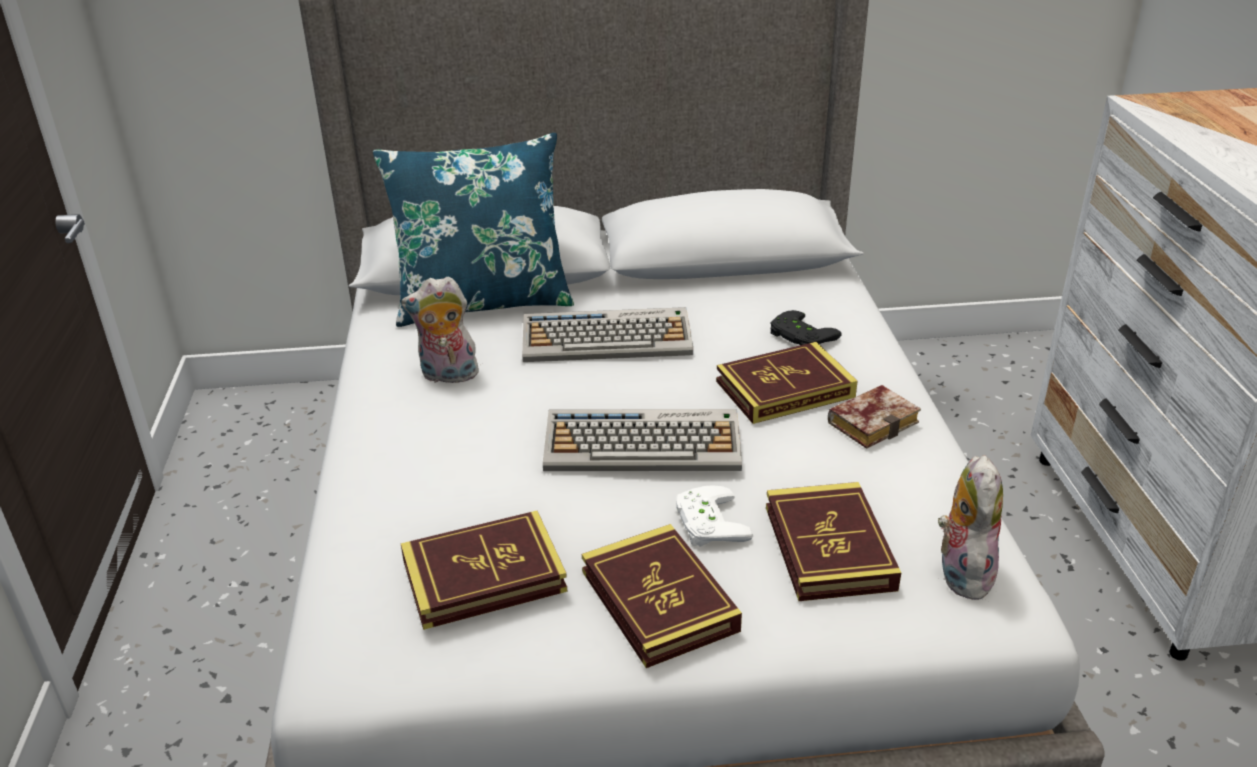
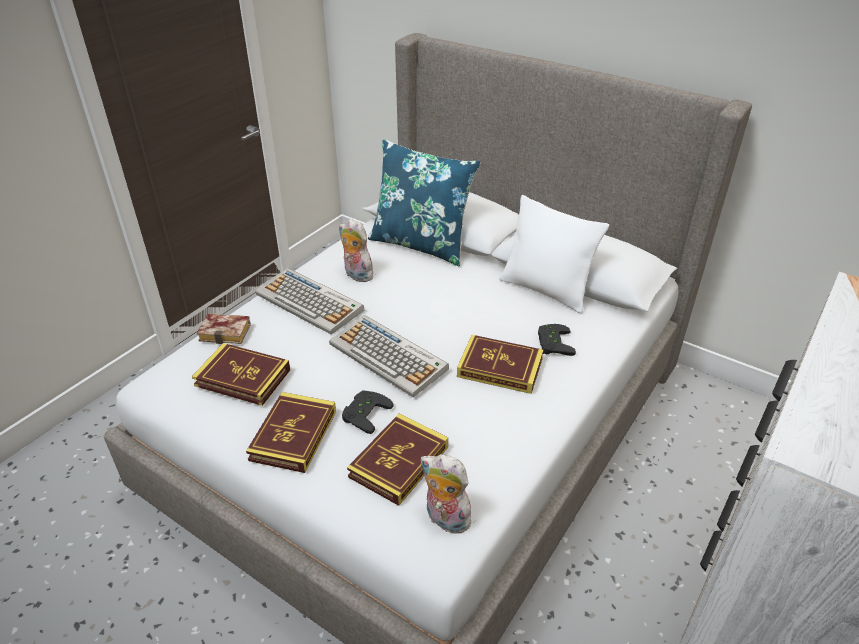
camera: 40 degrees right, 5 degrees up
keyboard [522,307,693,362] -> keyboard moved to [255,268,365,335]
white game controller [676,485,753,547] -> black game controller [342,390,394,434]
book [828,385,921,449] -> book moved to [197,314,251,344]
plush toy [938,455,1003,602] -> plush toy turned 105 degrees counterclockwise [421,454,477,534]
none -> white pillow [499,195,609,314]

